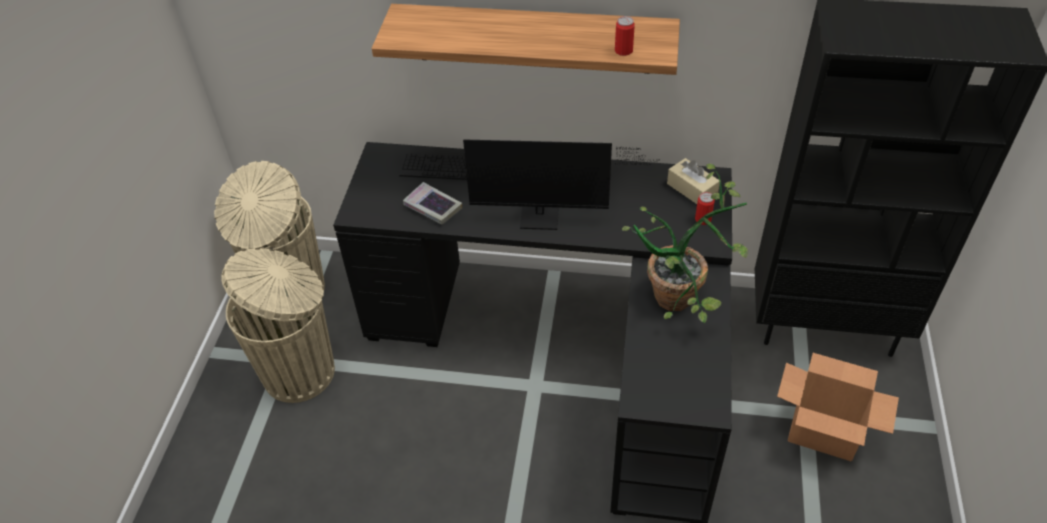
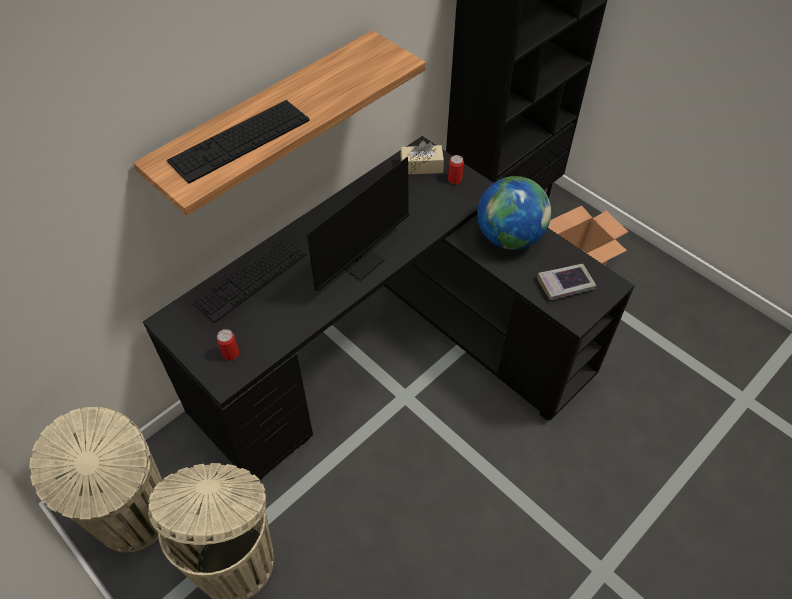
camera: 55 degrees left, 5 degrees up
book [403,182,462,225] -> book moved to [537,264,596,300]
can [615,16,635,56] -> can moved to [217,329,239,360]
potted plant [622,164,748,323] -> globe [477,176,551,250]
none -> keyboard [167,100,310,184]

